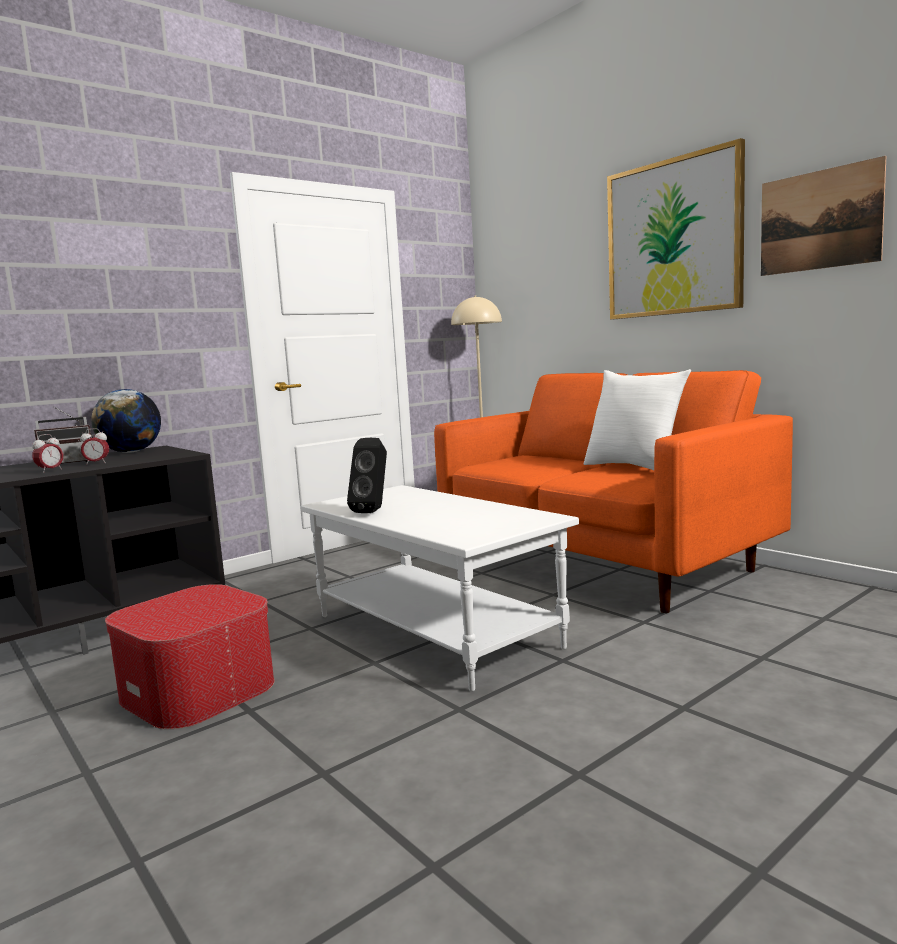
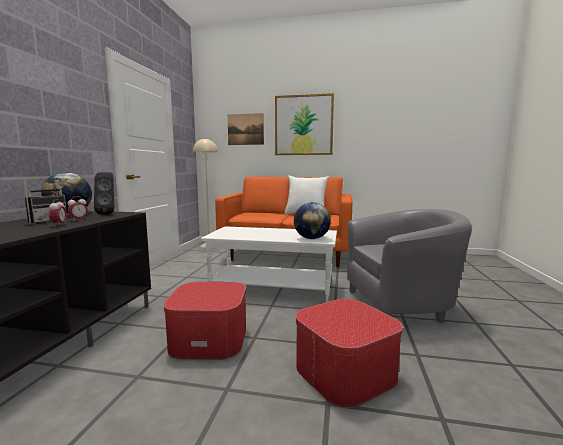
camera: 40 degrees left, 0 degrees up
black speaker [347,438,387,513] -> black speaker moved to [94,172,114,215]
picture [761,156,886,276] -> picture moved to [228,113,264,145]
none -> globe [294,202,331,239]
none -> ottoman [295,299,403,408]
none -> grey armchair [347,209,472,323]

